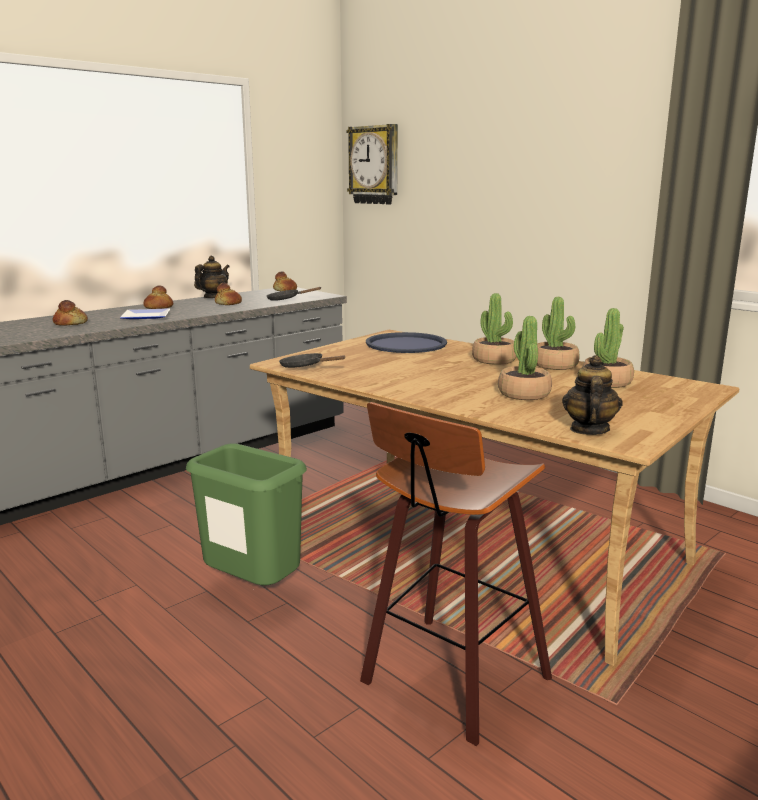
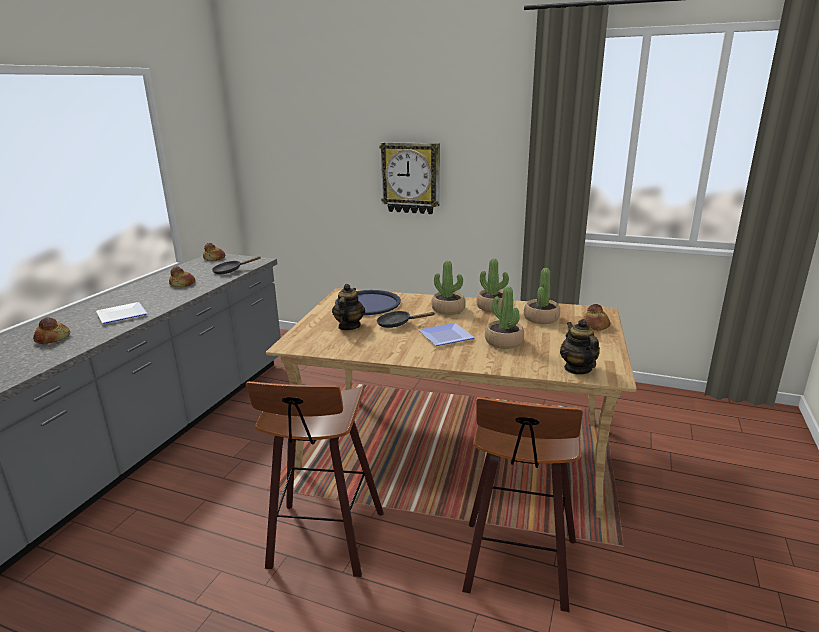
camera: 25 degrees left, 5 degrees up
bread [143,286,173,309] -> bread moved to [582,304,610,330]
green trash can [186,443,307,585] -> stool [246,381,384,577]
teapot [194,256,230,298] -> teapot moved to [332,284,365,330]
black frying pan [279,353,346,368] -> black frying pan moved to [377,311,435,328]
wall clock [347,124,398,205] -> wall clock moved to [379,142,440,214]
none -> plate [419,323,475,346]

